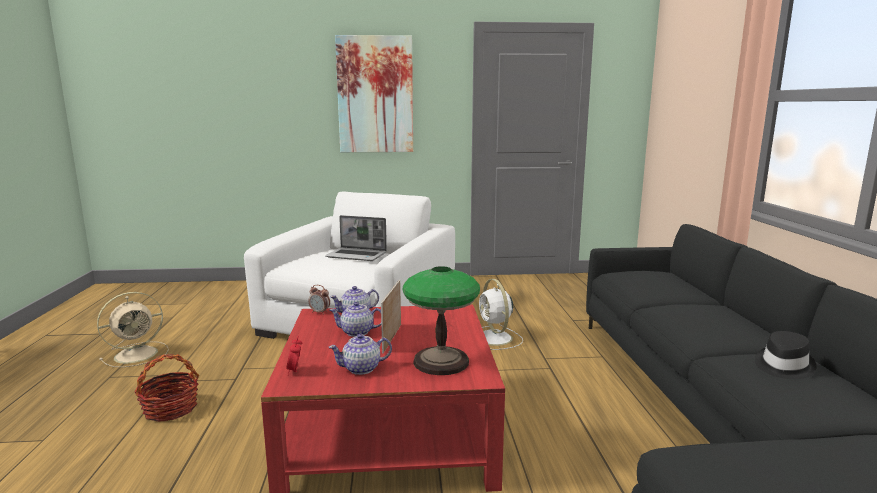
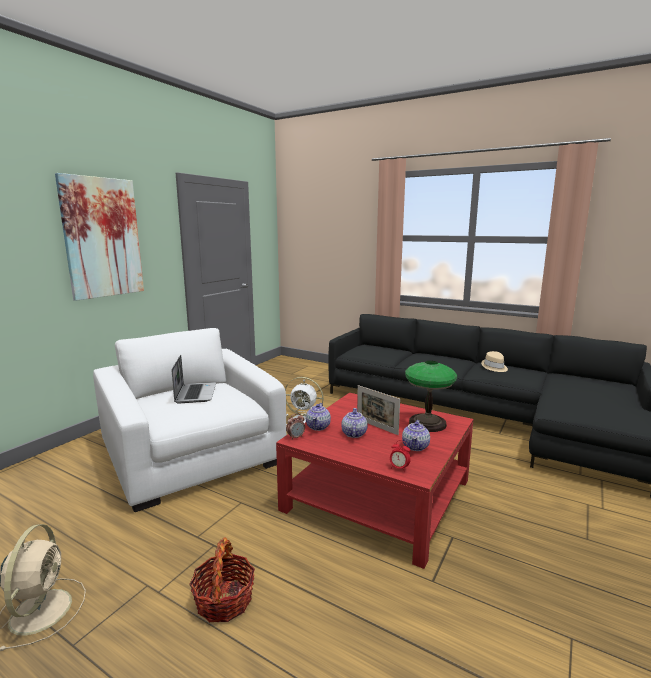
camera: 55 degrees left, 0 degrees up
laptop [325,215,387,261] -> laptop turned 60 degrees counterclockwise [172,355,216,404]
teapot [329,302,381,337] -> teapot turned 150 degrees clockwise [341,408,367,438]
black hat [755,331,817,379] -> beige hat [481,351,508,372]

